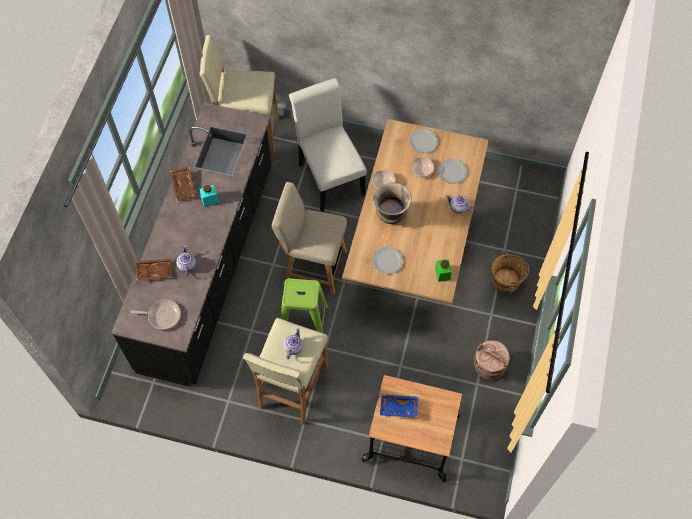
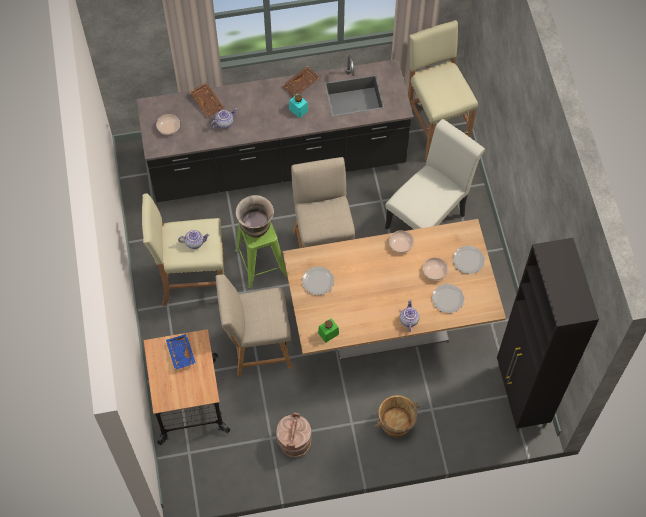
camera: 65 degrees right, 0 degrees up
frying pan [130,300,181,330] -> bowl [156,114,180,135]
vase [373,183,412,224] -> vase moved to [236,195,274,238]
none -> beige chair [216,274,292,376]
none -> black cabinet [497,238,599,432]

